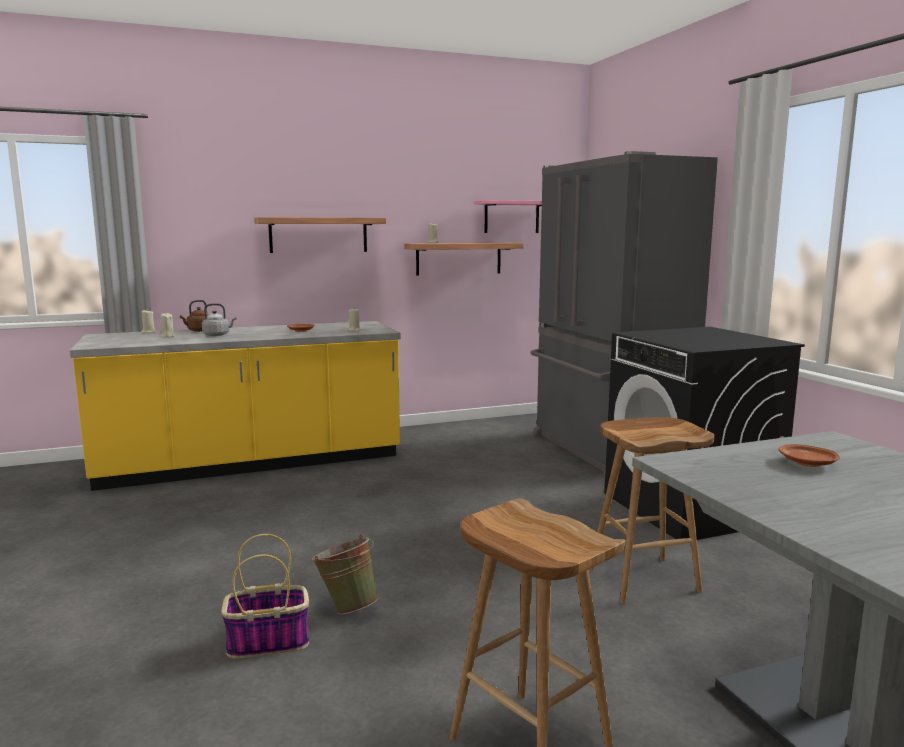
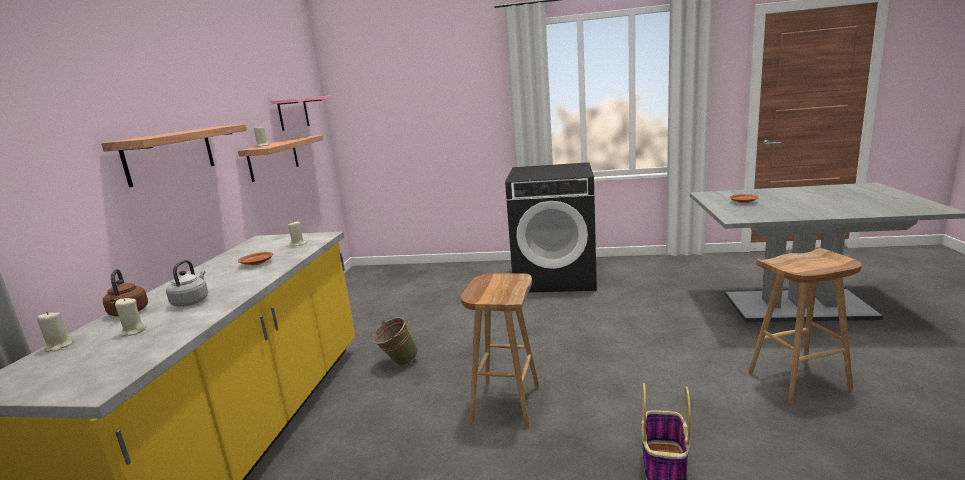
camera: 60 degrees left, 5 degrees up
green bucket [312,534,378,614] -> green bucket moved to [372,317,418,366]
grey fridge [530,151,718,476] -> none
brown stool [589,417,715,604] -> brown stool moved to [461,273,539,428]

